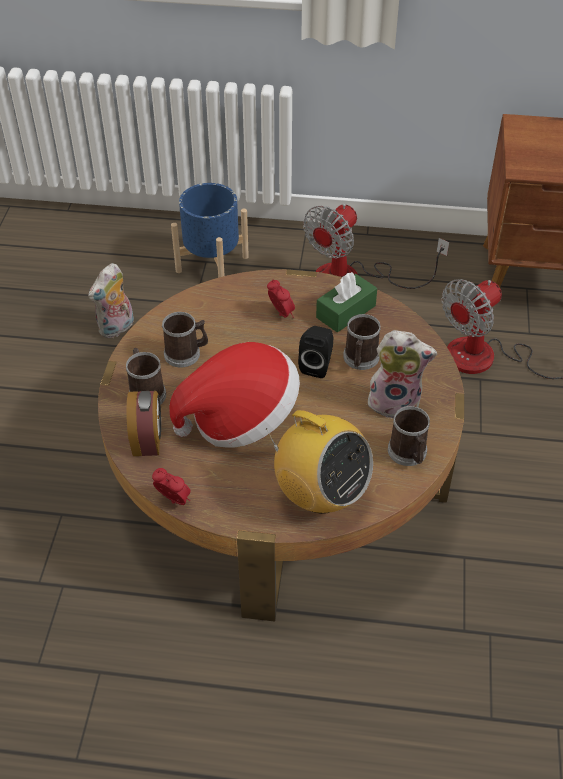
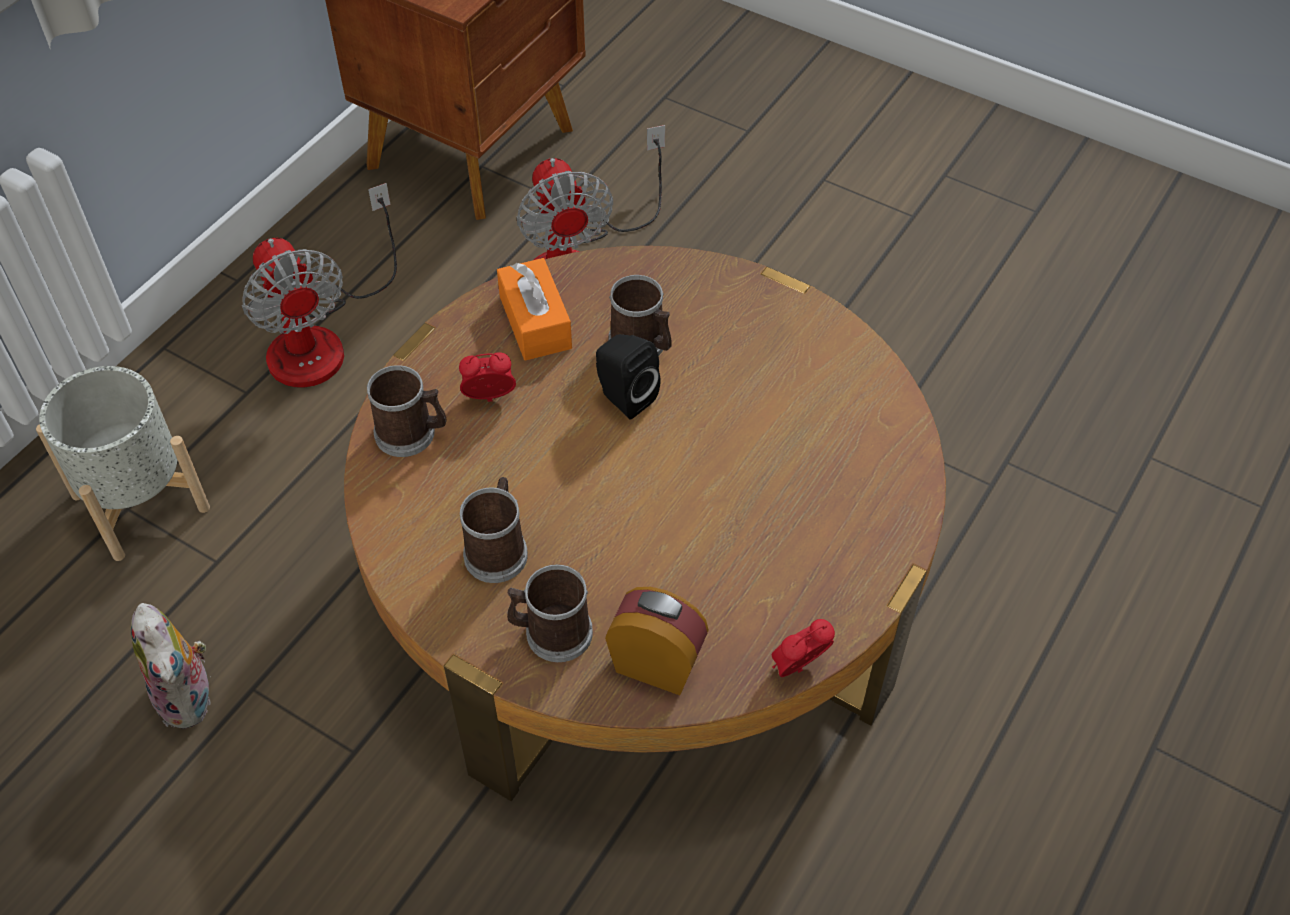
camera: 65 degrees left, 5 degrees up
hat [169,342,300,448] -> none
blue planter [171,183,249,278] -> grey planter [36,366,210,561]
radio [265,410,373,514] -> none
green tissue box [316,272,377,332] -> orange tissue box [497,258,572,361]
plush toy [366,330,437,419] -> none
mug [388,406,430,466] -> mug moved to [367,365,447,457]

